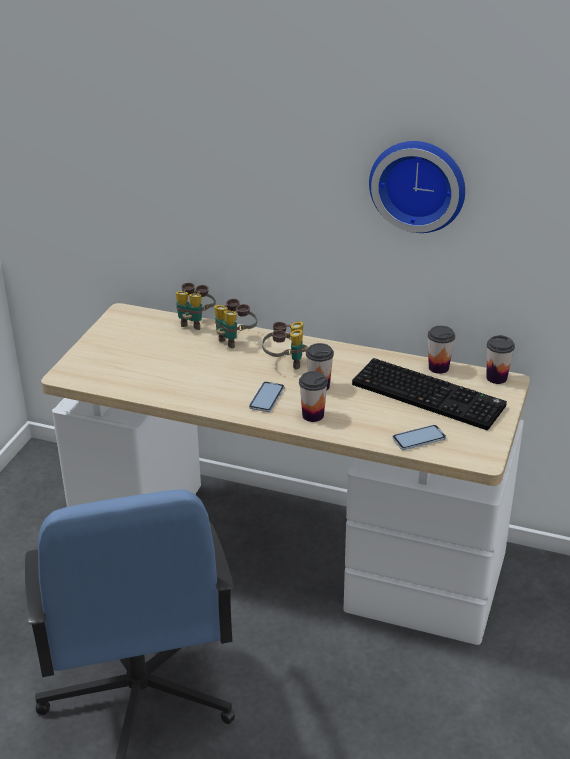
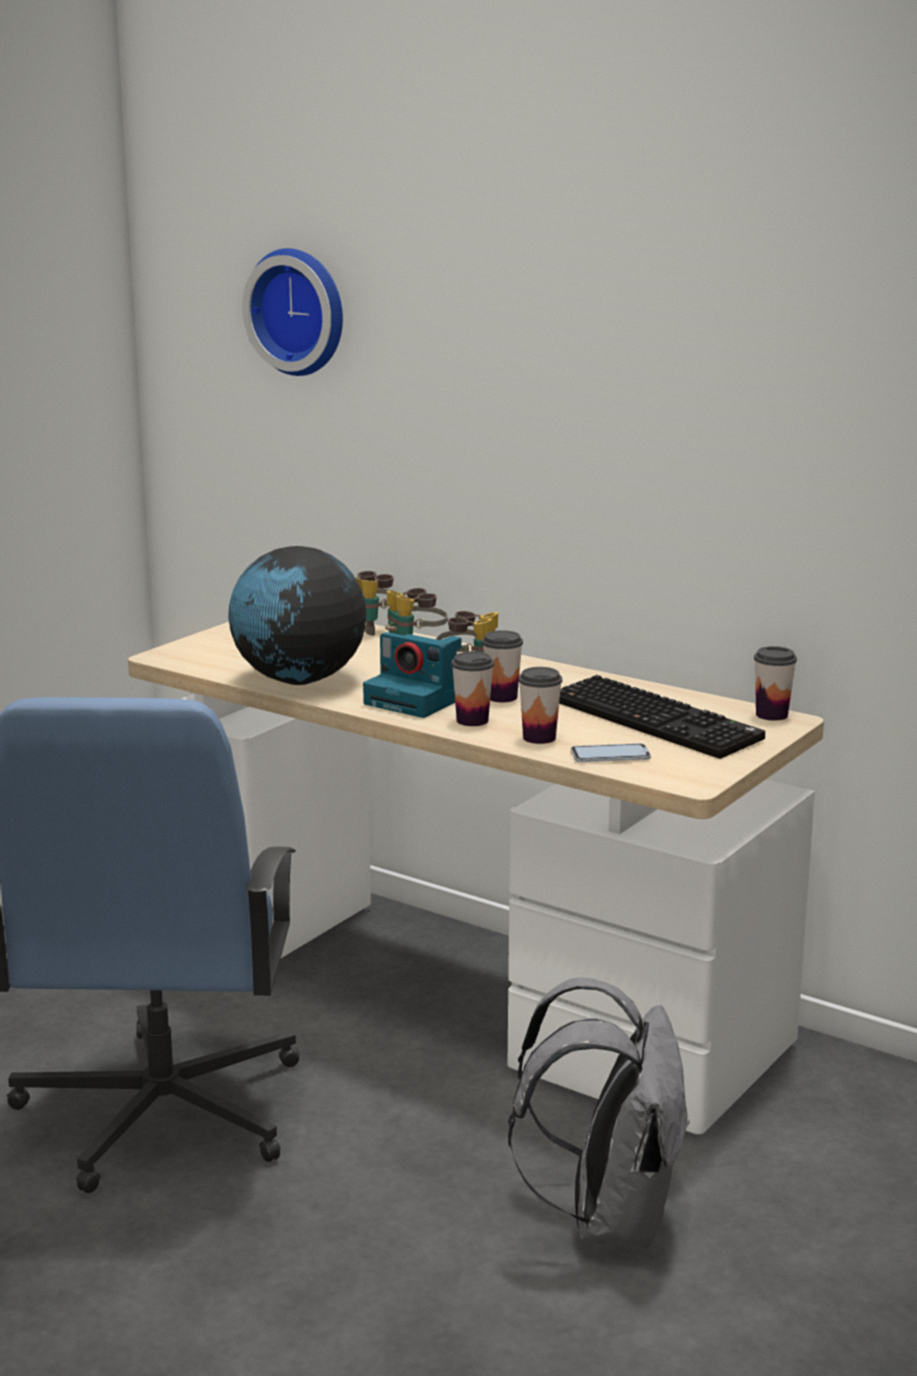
camera: 15 degrees right, 15 degrees down
phone [249,382,285,412] -> camera [363,632,461,718]
wall clock [369,141,465,233] -> wall clock moved to [242,248,343,376]
cup [428,326,455,374] -> cup moved to [518,667,562,744]
none -> globe [228,546,366,685]
none -> grey backpack [508,978,690,1249]

